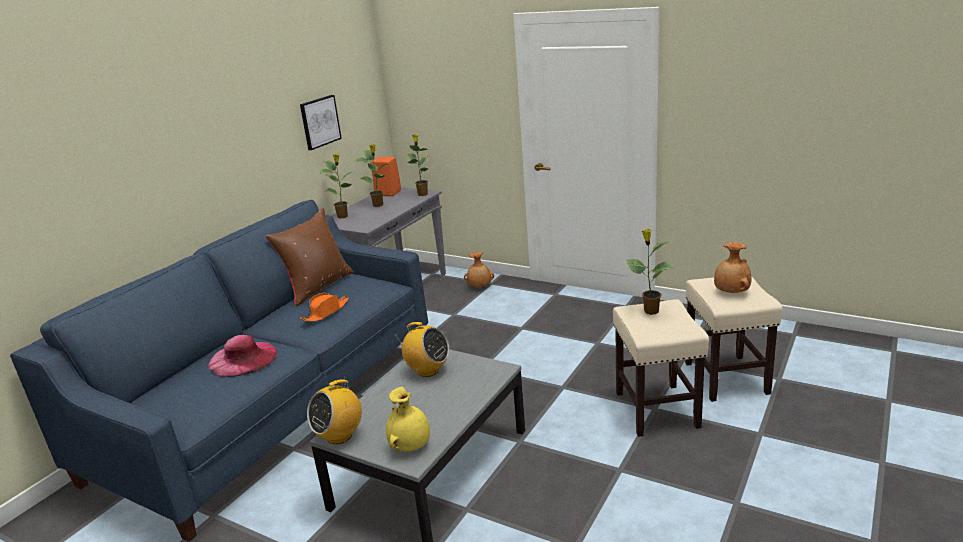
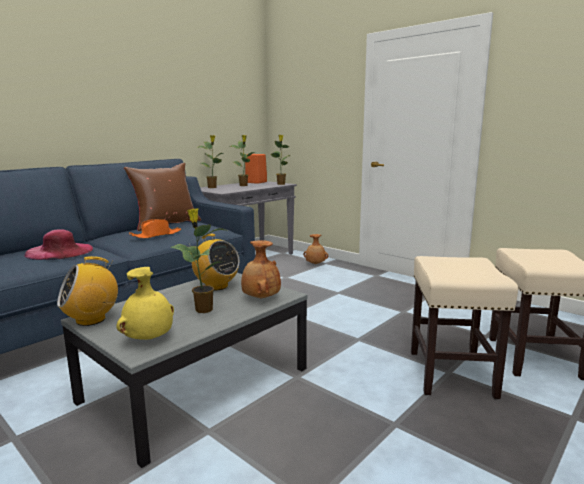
camera: 10 degrees right, 10 degrees down
picture [300,95,342,150] -> none
potted plant [626,229,674,315] -> potted plant moved to [170,208,228,313]
brown vase [714,242,752,293] -> brown vase moved to [241,240,281,298]

